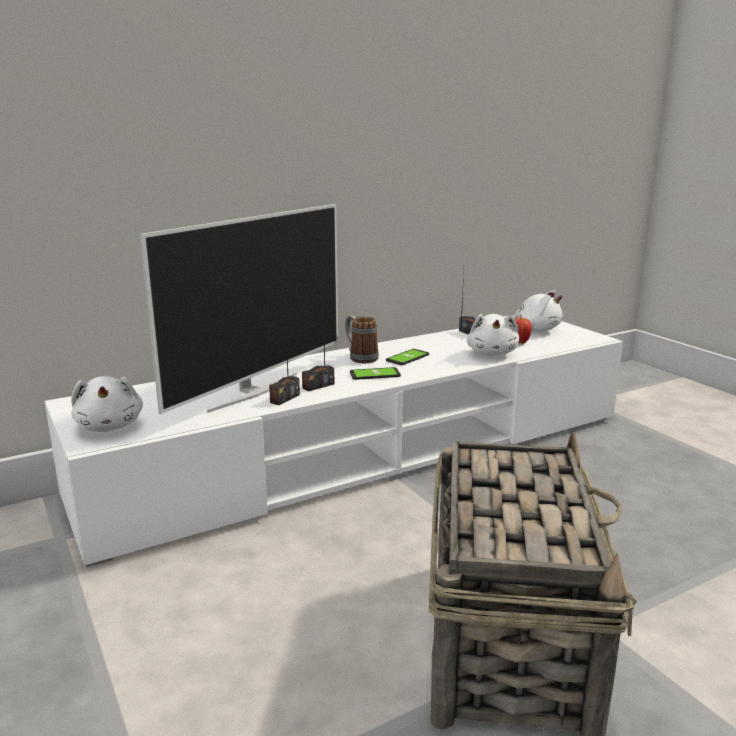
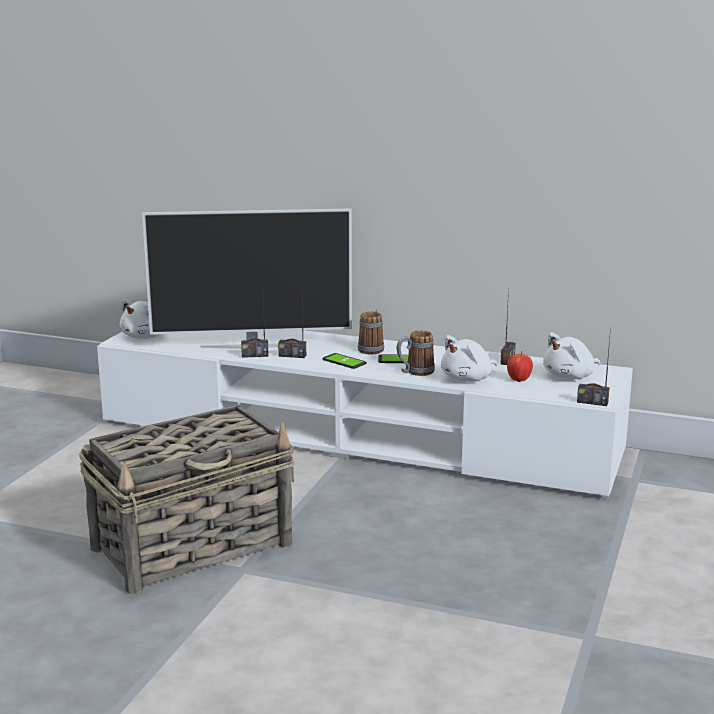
camera: 50 degrees right, 0 degrees up
white plush toy [503,290,563,332] -> white plush toy turned 75 degrees clockwise [543,332,600,379]
none -> mug [397,330,435,376]
none -> radio [577,326,611,406]

